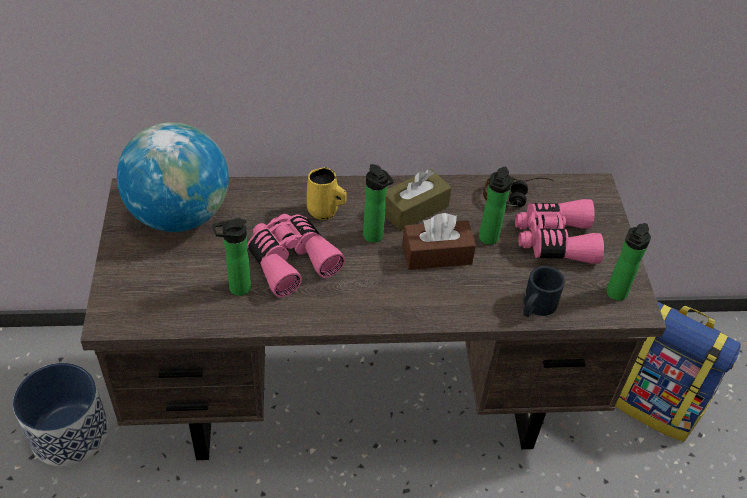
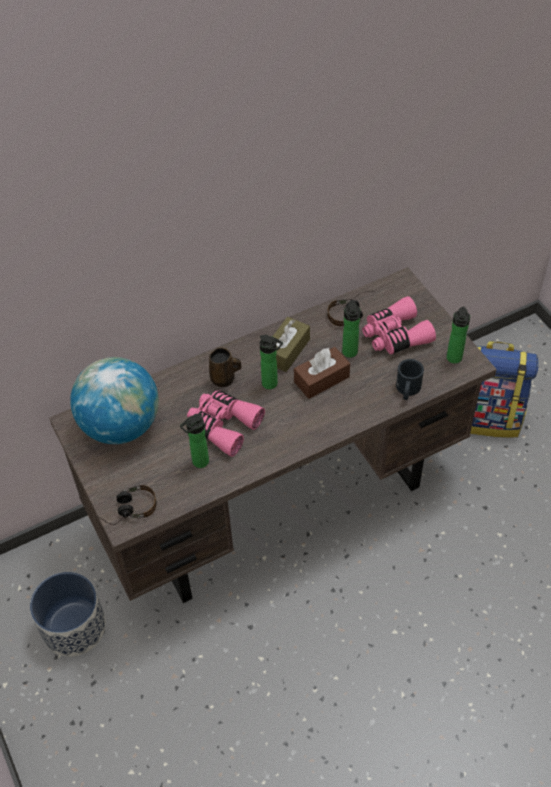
camera: 20 degrees left, 5 degrees up
yellow mug [307,167,347,220] -> brown mug [209,347,241,387]
none -> headphones [97,485,156,525]

